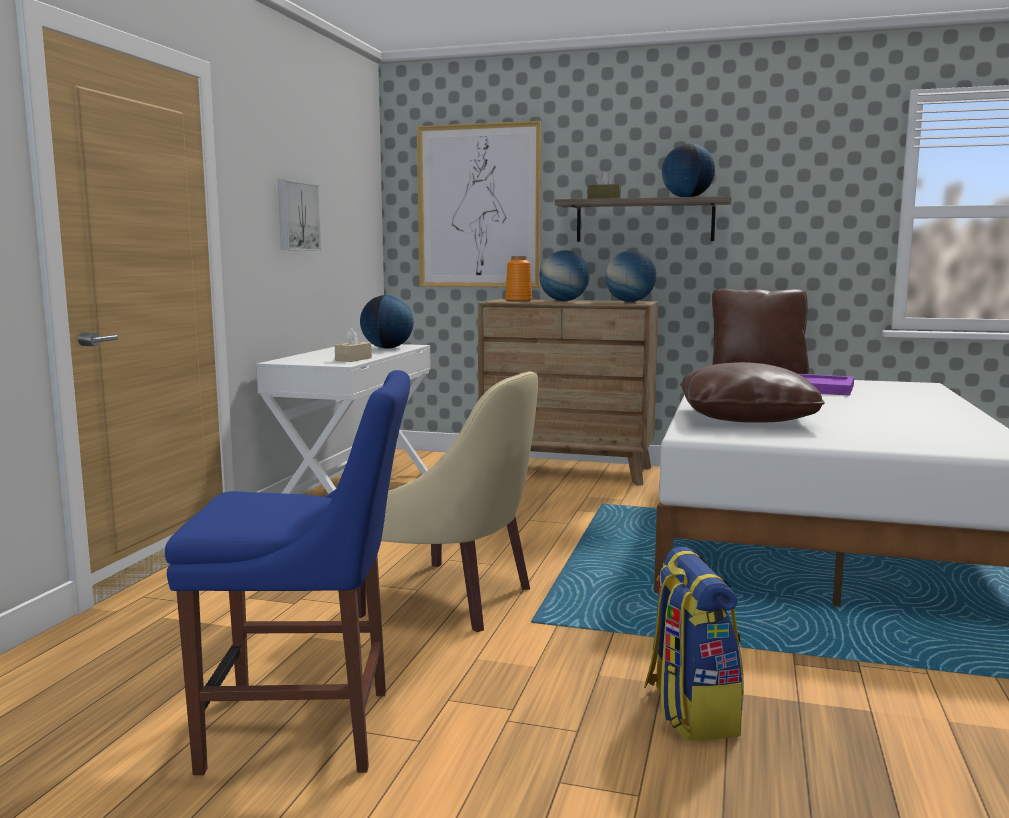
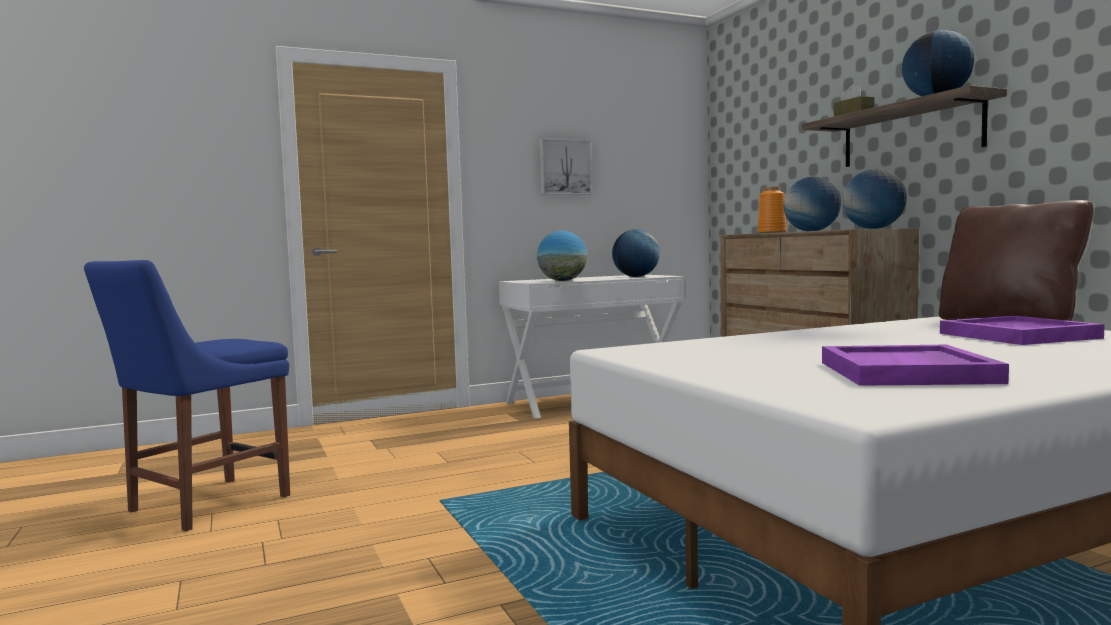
camera: 50 degrees right, 5 degrees down
blue chair [165,370,410,775] -> blue chair turned 75 degrees clockwise [84,260,290,531]
beige tissue box [335,328,372,362] -> globe [537,231,587,281]
beige armchair [357,371,538,632] -> none
picture [417,121,541,288] -> none
backpack [644,547,744,741] -> none
brown pillow [680,362,825,423] -> none
none -> purple tray [822,345,1009,386]

